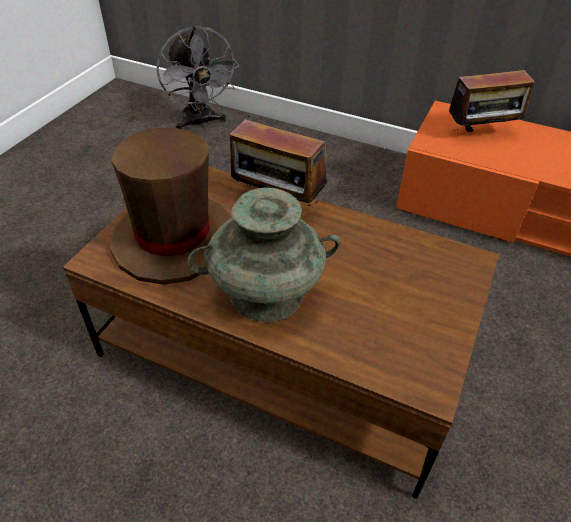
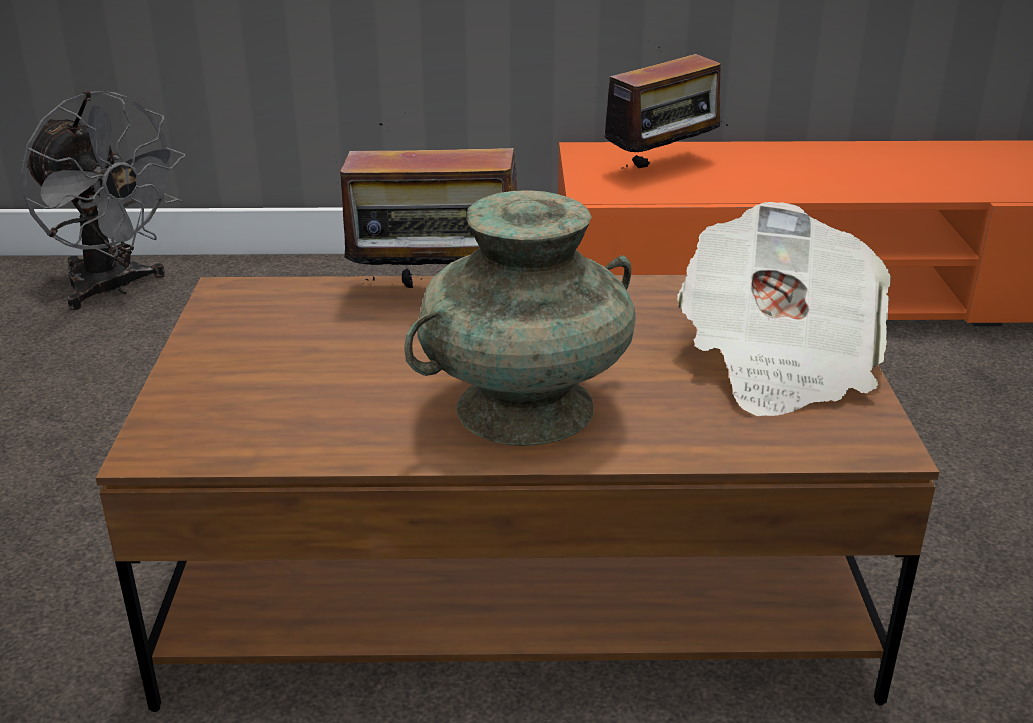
camera: 25 degrees left, 15 degrees down
brown hat [110,128,232,285] -> none
none -> newspaper [677,202,891,416]

